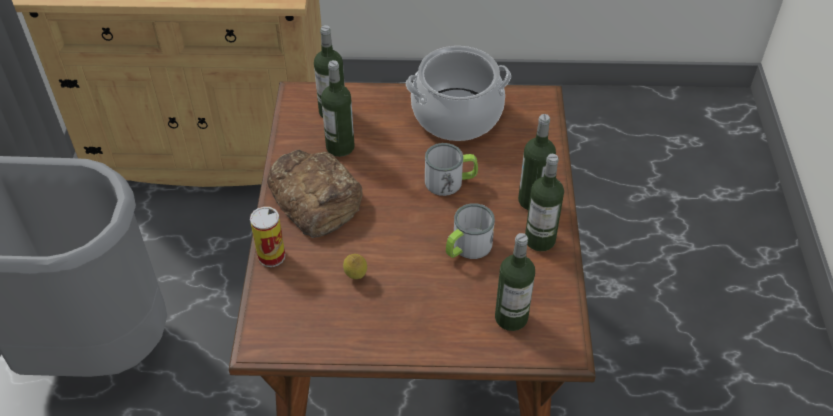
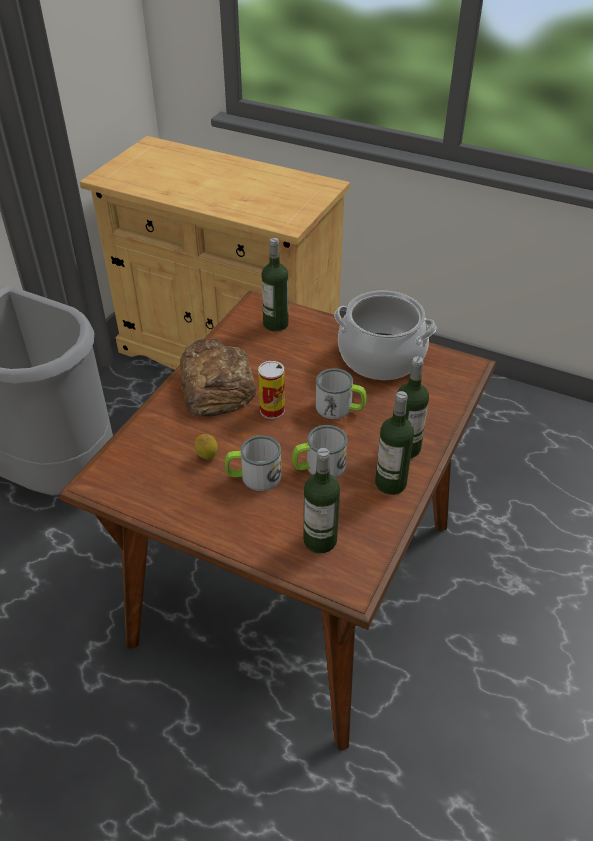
camera: 25 degrees right, 5 degrees down
can [250,207,285,267] -> can moved to [258,361,285,419]
bottle [321,60,355,157] -> none
none -> mug [225,435,281,491]

